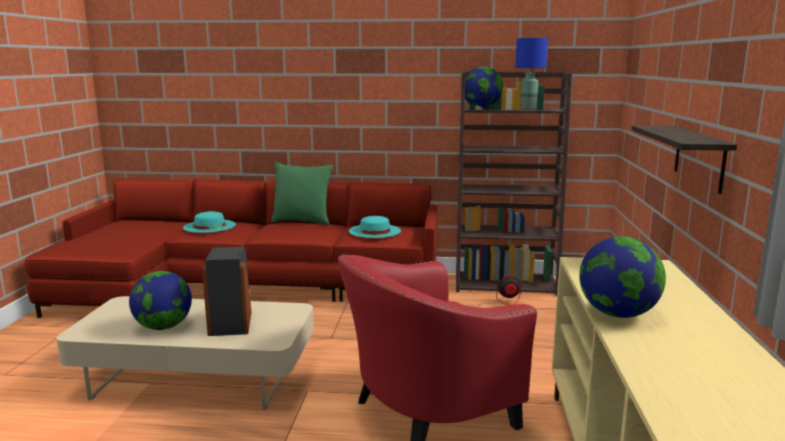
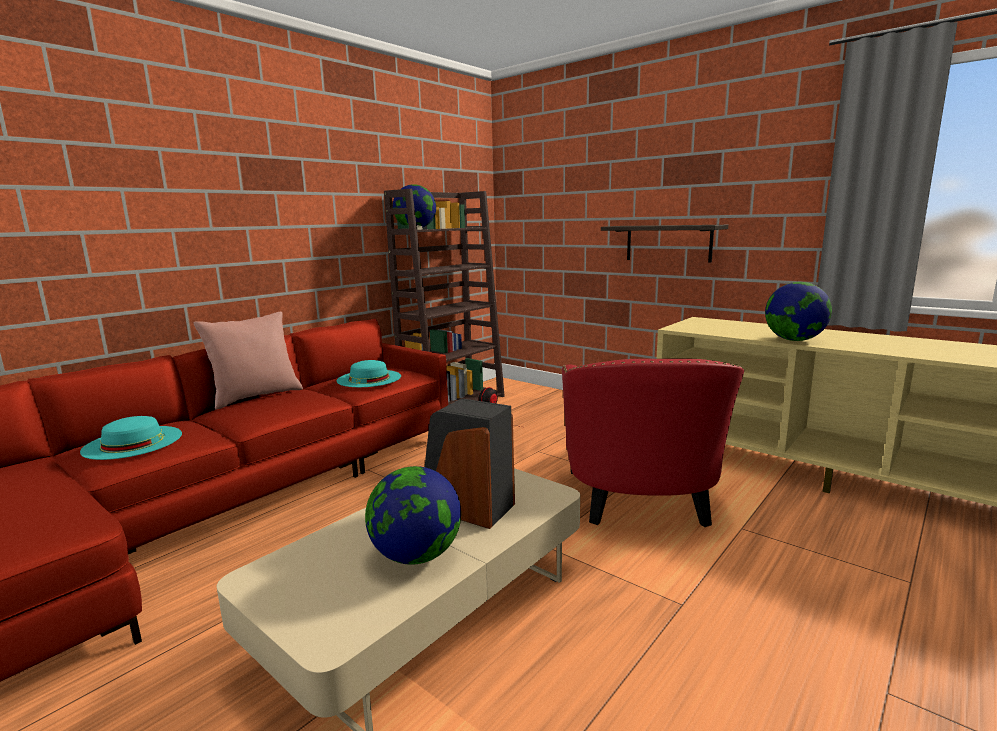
camera: 55 degrees left, 0 degrees up
green pillow [271,162,333,225] -> pink pillow [193,312,303,410]
blue table lamp [515,38,548,110] -> none

